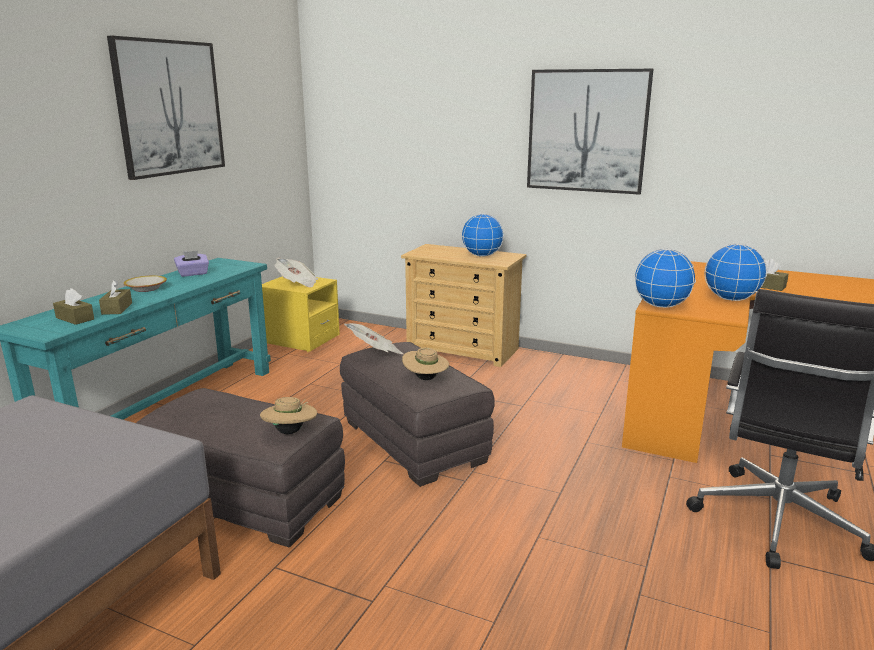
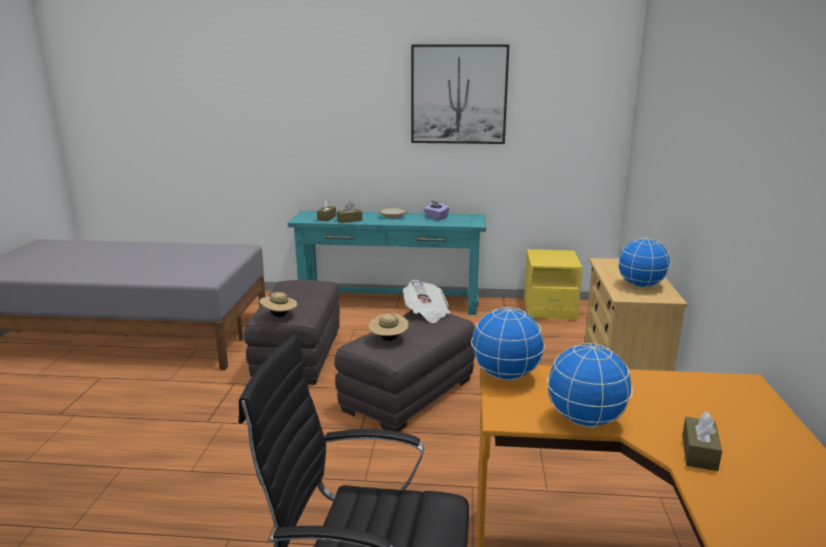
camera: 70 degrees right, 0 degrees up
newspaper [275,258,318,288] -> none
picture [527,69,653,195] -> none

